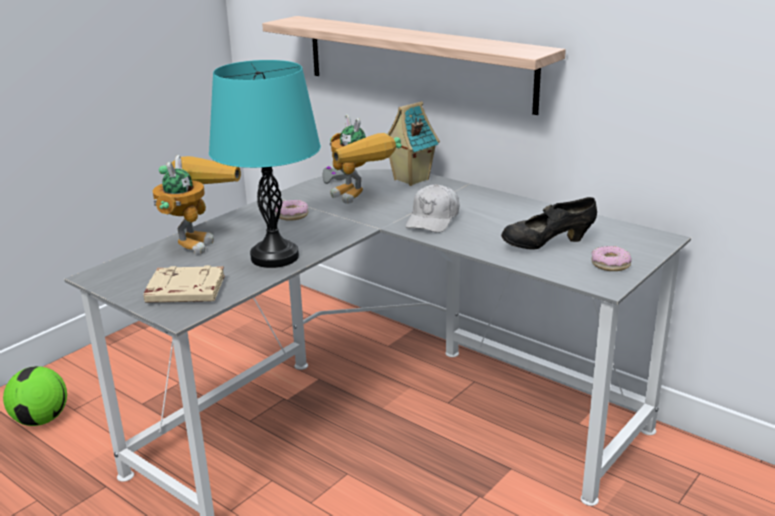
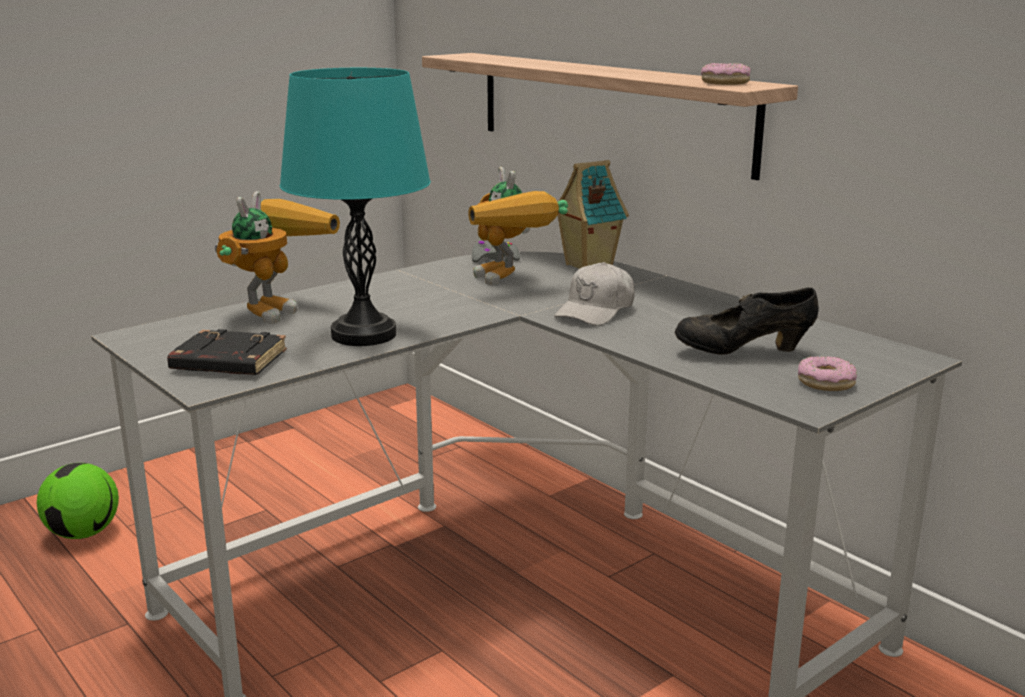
camera: 10 degrees right, 5 degrees down
beige book [144,265,225,303] -> black book [167,329,287,375]
donut [275,200,309,221] -> donut moved to [701,63,751,85]

